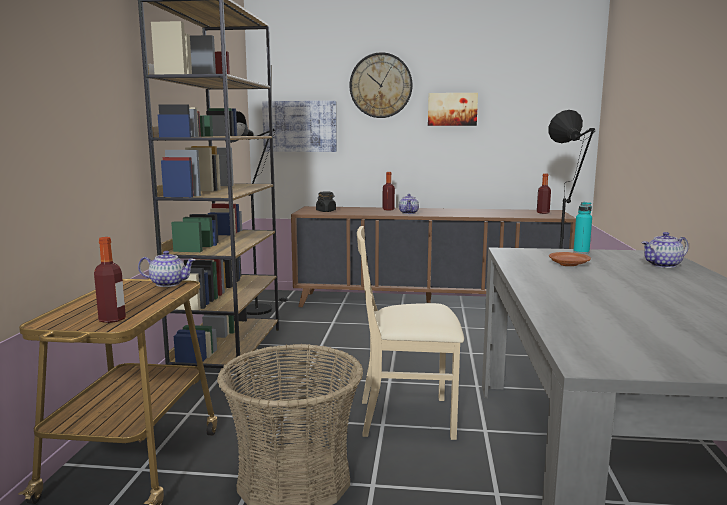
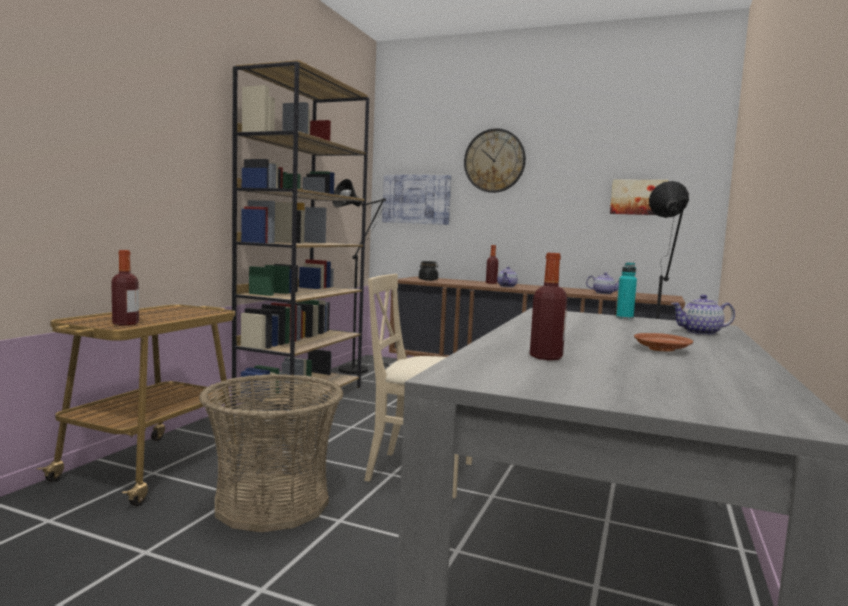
camera: 15 degrees right, 5 degrees down
teapot [138,251,195,287] -> teapot moved to [586,272,619,294]
picture [428,93,478,126] -> picture moved to [610,179,669,215]
bottle [537,173,551,214] -> bottle moved to [530,253,567,360]
brown plate [549,252,591,266] -> brown plate moved to [634,333,693,352]

